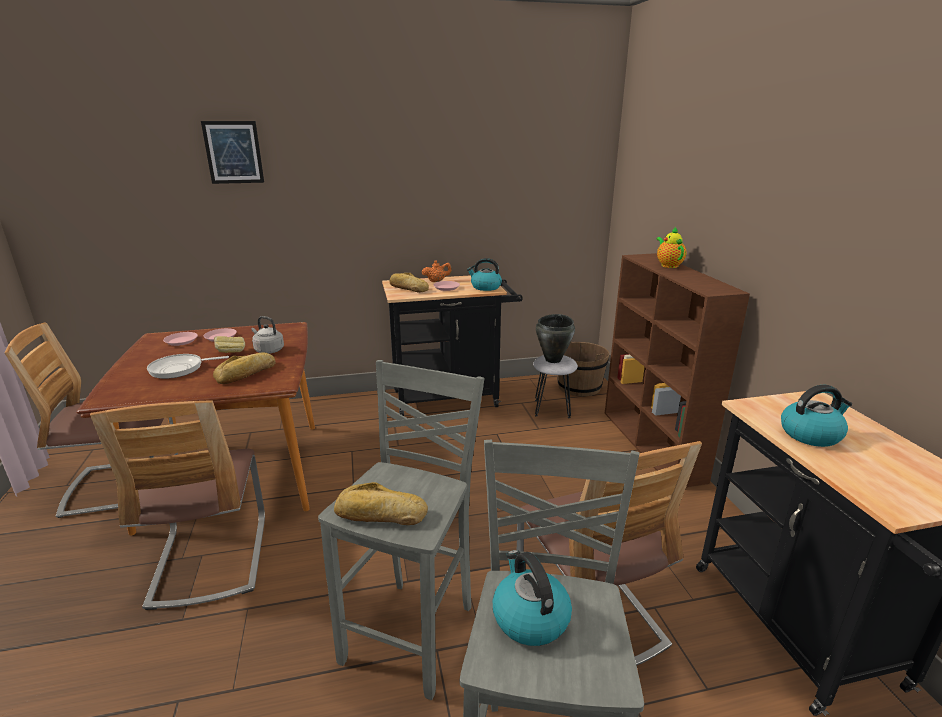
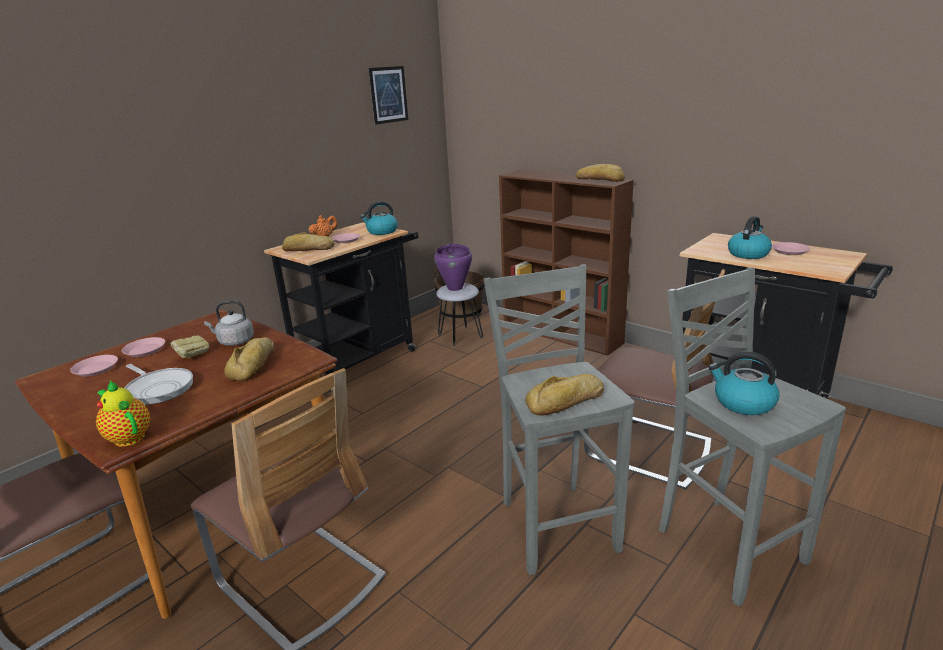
camera: 35 degrees left, 0 degrees up
frying pan [147,354,229,379] -> frying pan turned 90 degrees counterclockwise [125,364,193,405]
picture [201,121,264,184] -> picture moved to [369,66,408,125]
black cooking pot [536,314,575,363] -> purple cooking pot [434,244,472,291]
teapot [656,227,687,268] -> teapot moved to [96,380,150,447]
none -> bread [576,164,625,182]
none -> pink plate [772,242,810,255]

